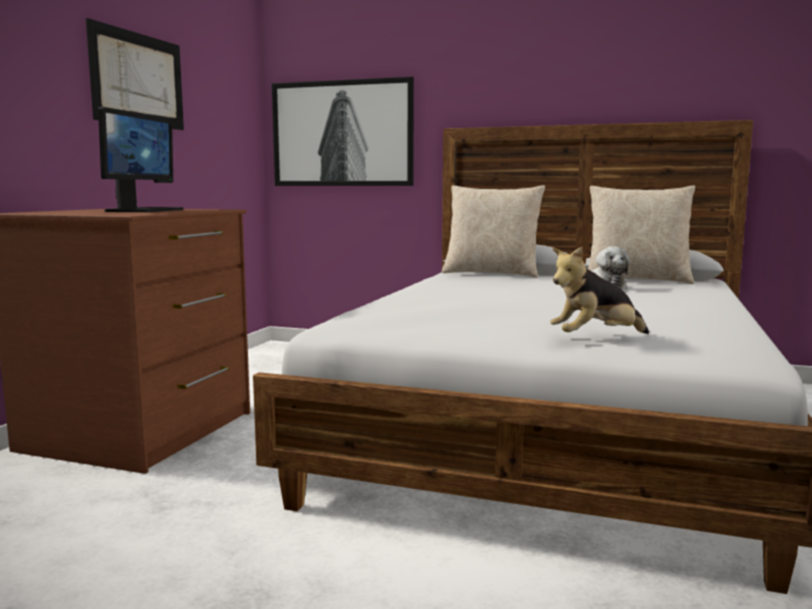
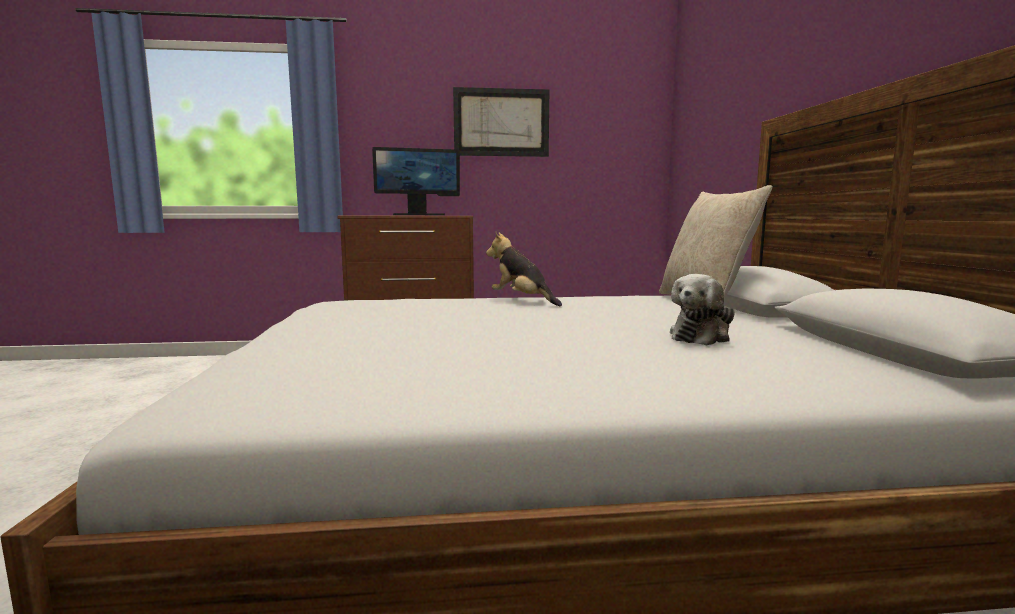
camera: 65 degrees right, 0 degrees up
picture [272,77,414,186] -> none
plush toy [550,247,649,334] -> plush toy moved to [486,233,562,306]
beige pillow [588,186,695,284] -> none

